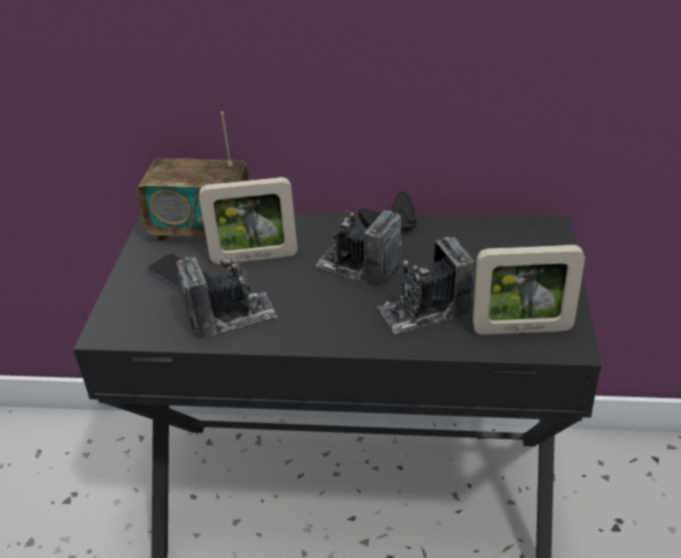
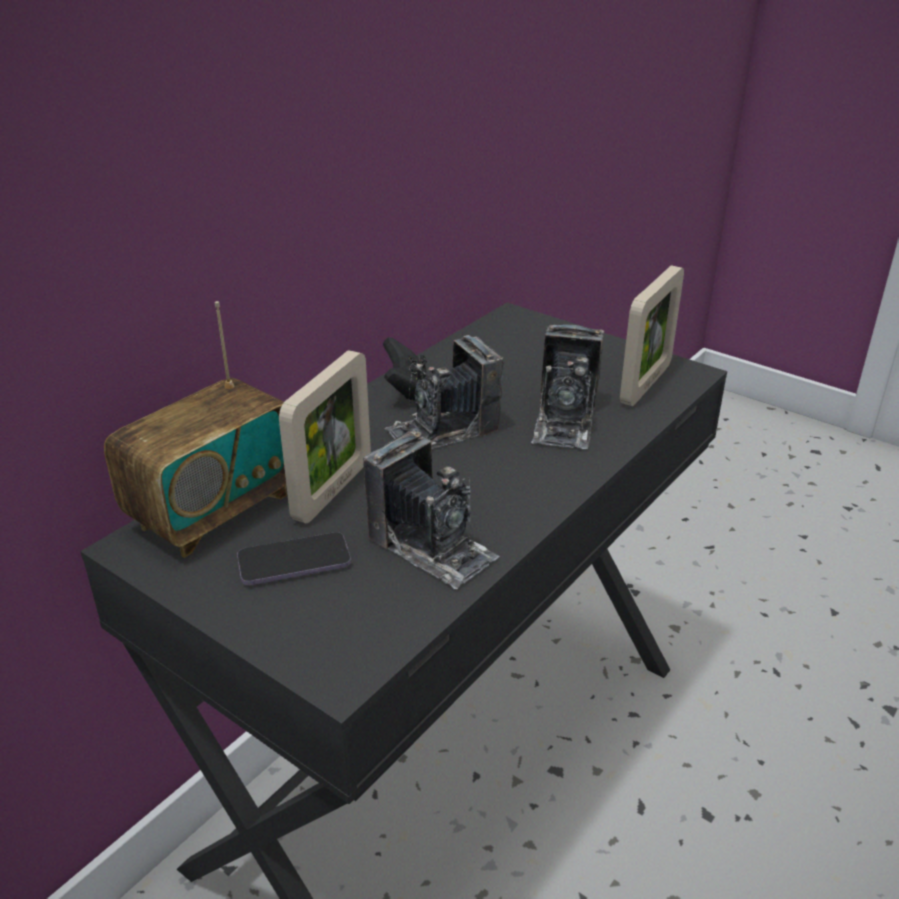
camera: 60 degrees left, 5 degrees down
camera [176,257,278,339] -> camera turned 120 degrees clockwise [363,431,499,590]

